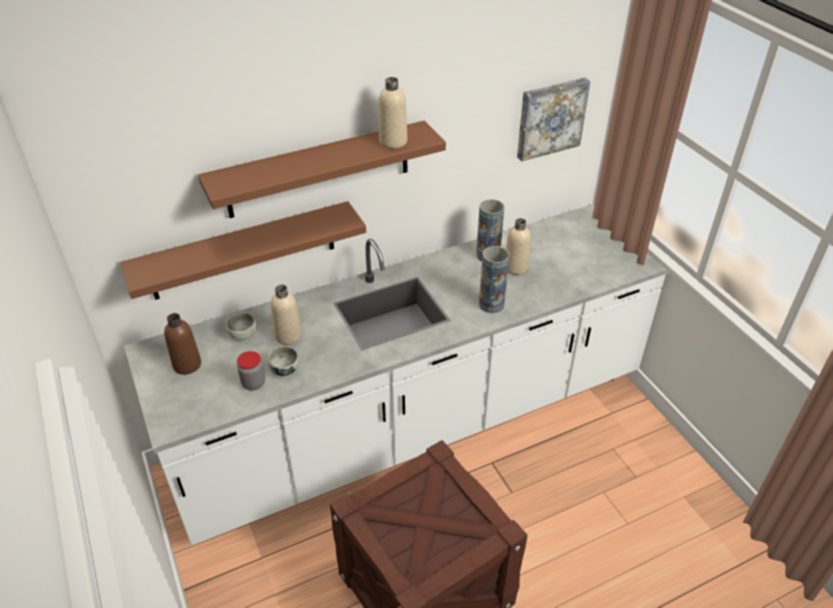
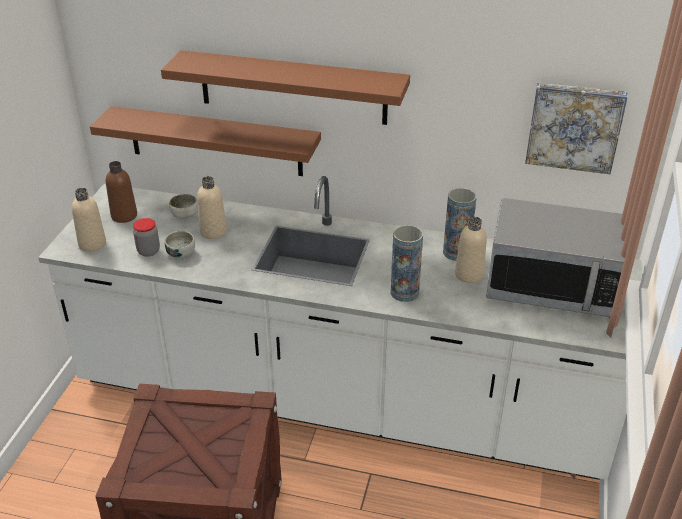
camera: 40 degrees right, 5 degrees down
beige bottle [379,77,407,149] -> beige bottle moved to [72,188,106,252]
none -> microwave [486,198,625,317]

